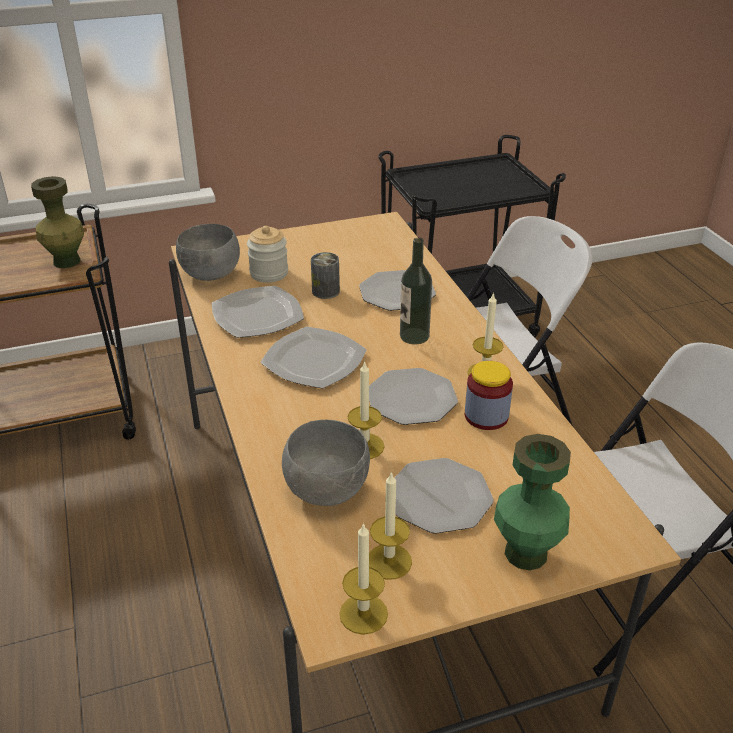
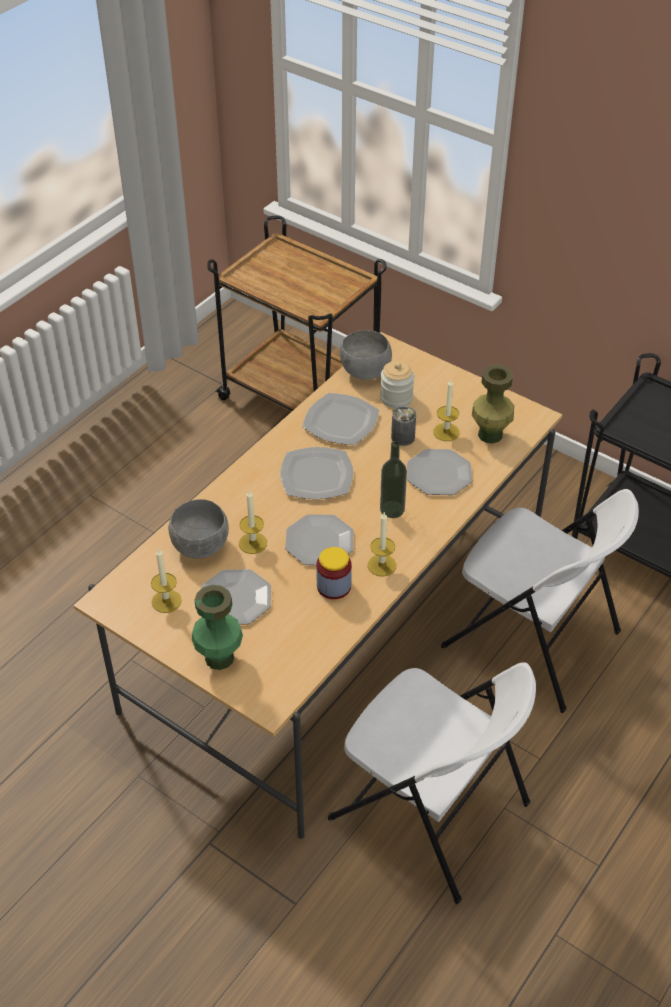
camera: 55 degrees right, 10 degrees up
green vase [31,176,84,268] -> green vase moved to [472,364,514,443]
candle [339,523,388,635] -> candle moved to [433,379,459,441]

